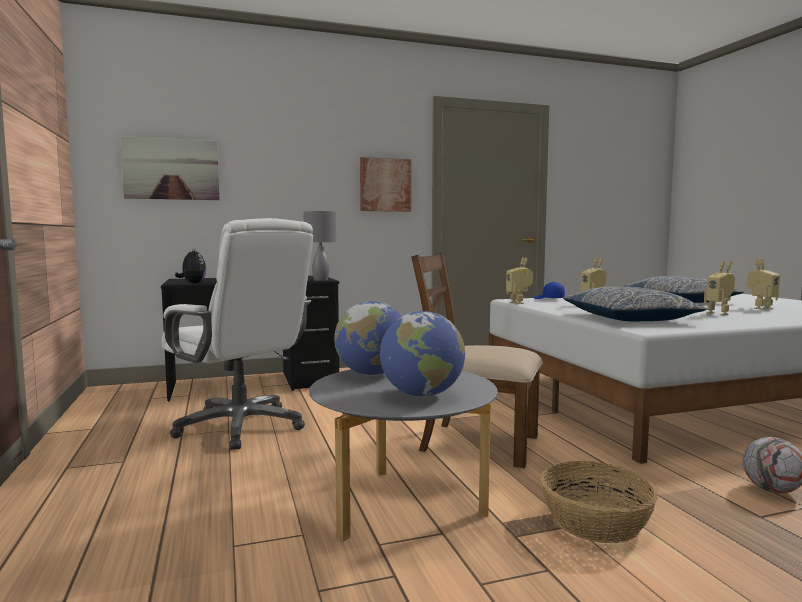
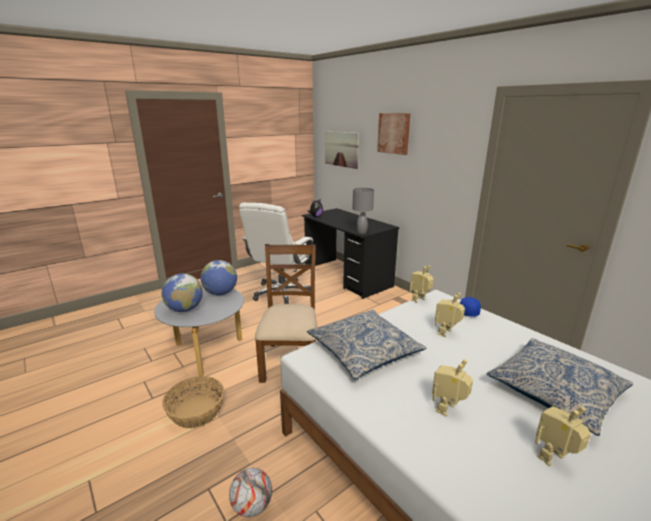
camera: 70 degrees right, 15 degrees up
picture [360,157,411,212] -> picture moved to [377,113,411,155]
toy robot [747,259,780,310] -> toy robot turned 105 degrees clockwise [535,406,591,467]

